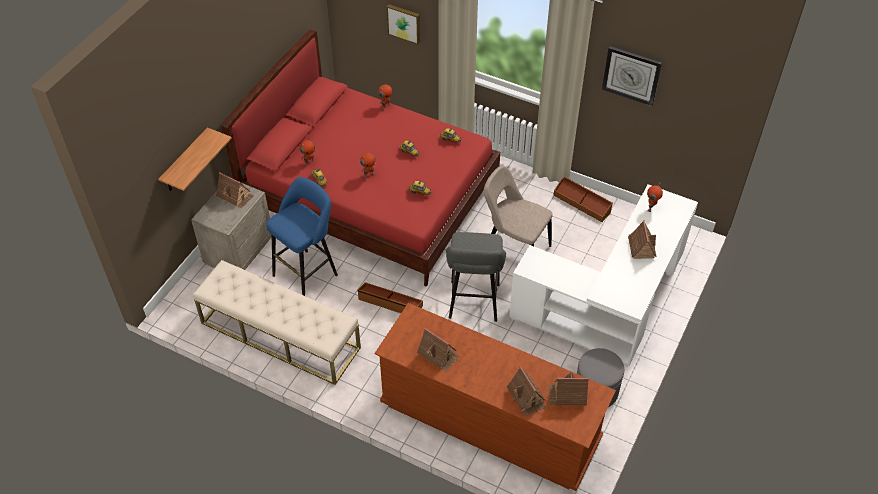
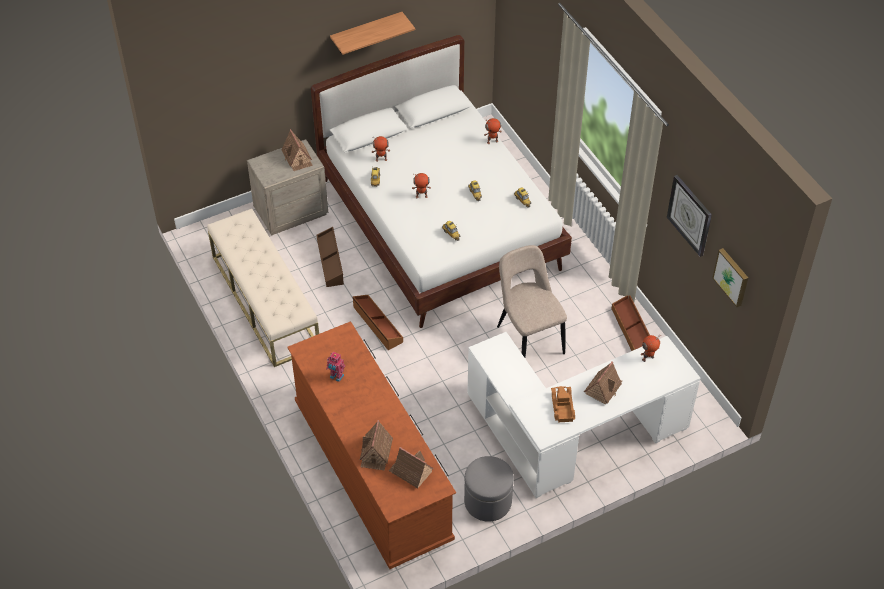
camera: 35 degrees right, 0 degrees up
shelf [158,127,232,191] -> shelf moved to [330,12,415,55]
red bed [221,29,500,287] -> white bed [311,35,572,328]
blue stool [266,177,338,296] -> brown storage box [317,227,344,287]
picture [387,4,420,44] -> picture moved to [712,248,748,307]
toy house [417,328,460,371] -> toy robot [326,352,345,382]
grey stool [446,232,506,322] -> none
none -> toy truck [551,386,575,423]

